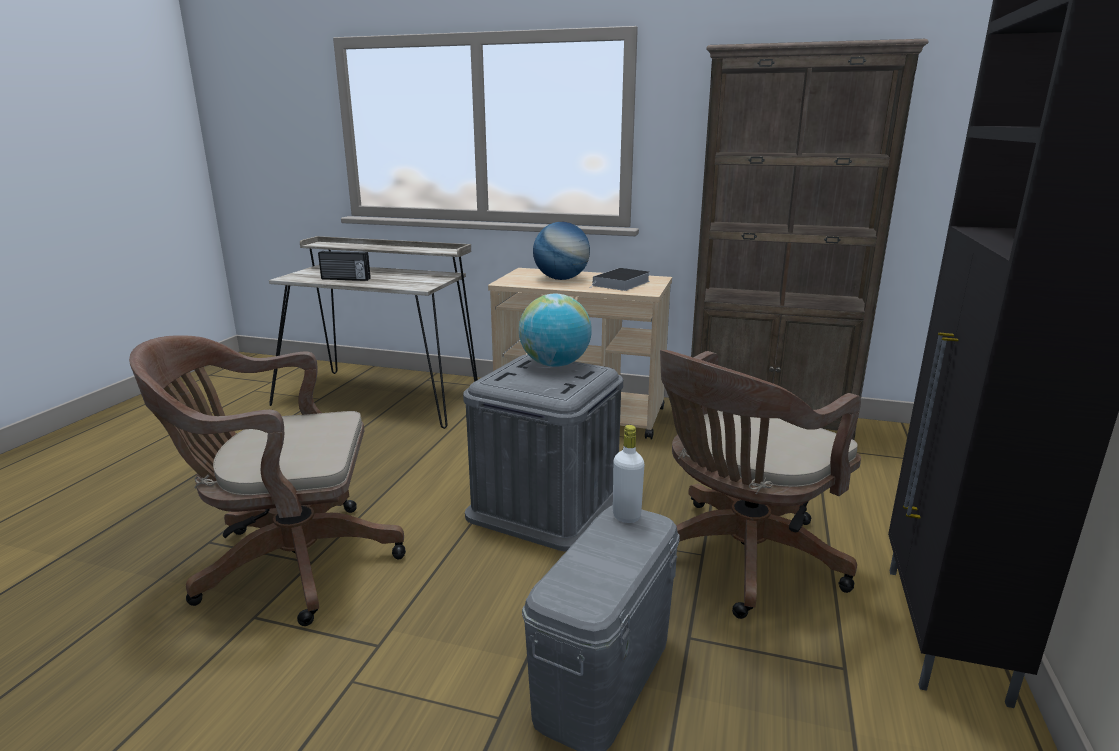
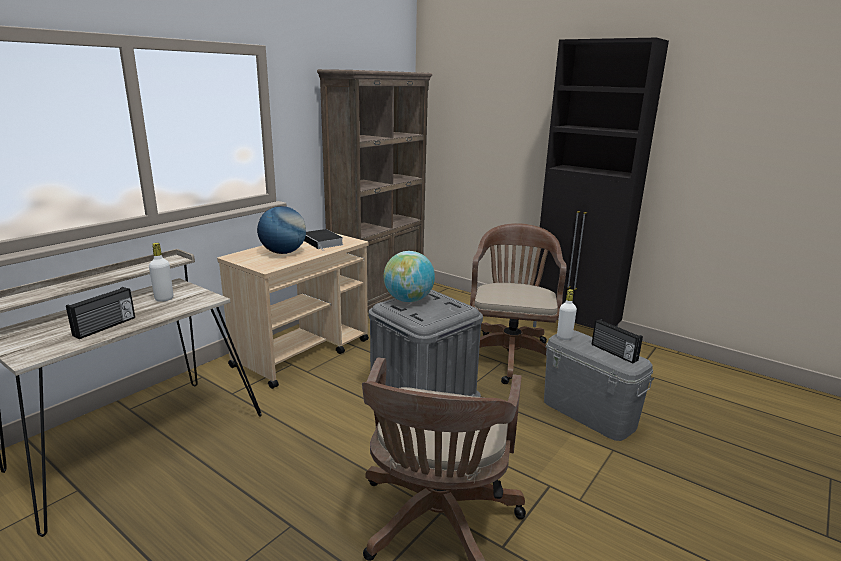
camera: 70 degrees left, 0 degrees up
brown office chair [660,350,861,619] -> brown office chair turned 150 degrees counterclockwise [470,223,567,384]
none -> white bottle [149,243,173,302]
none -> radio [592,319,643,363]

